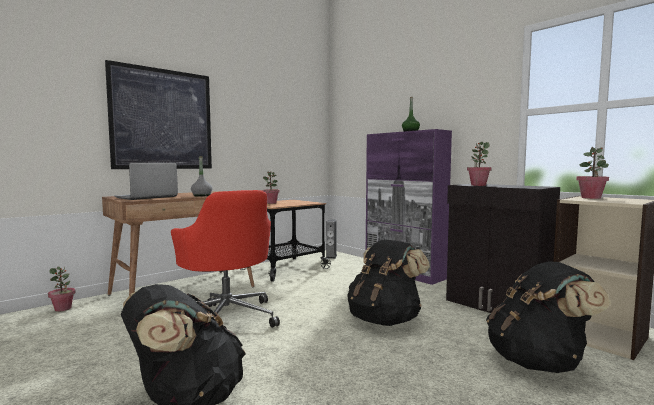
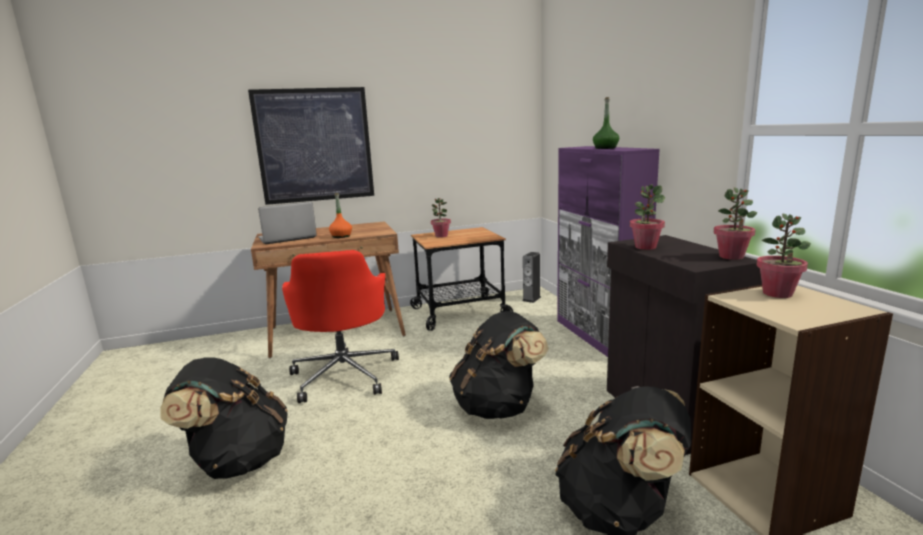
camera: 25 degrees right, 10 degrees up
potted plant [48,267,76,312] -> potted plant moved to [713,188,757,260]
grey bottle [191,156,213,197] -> orange bottle [329,193,352,238]

